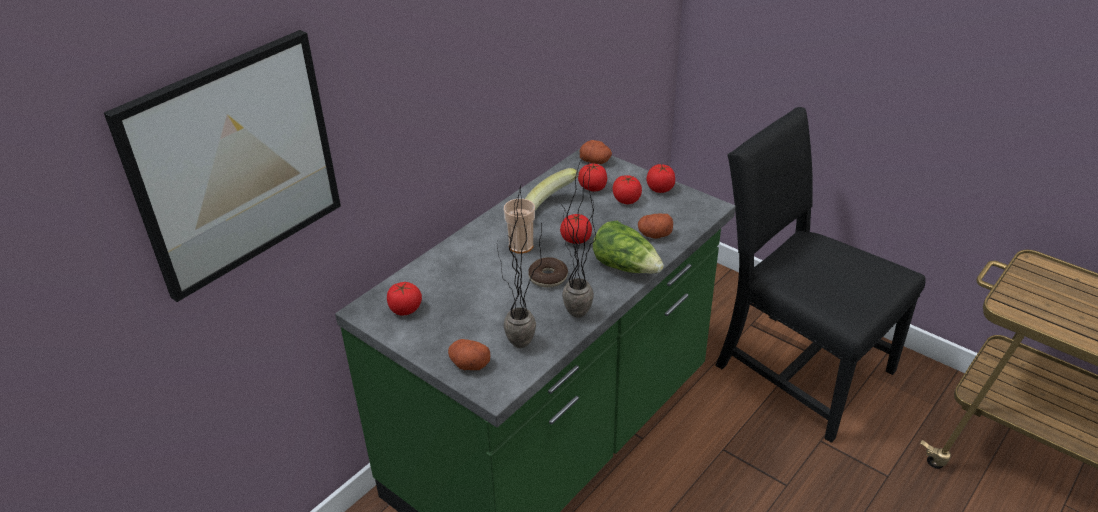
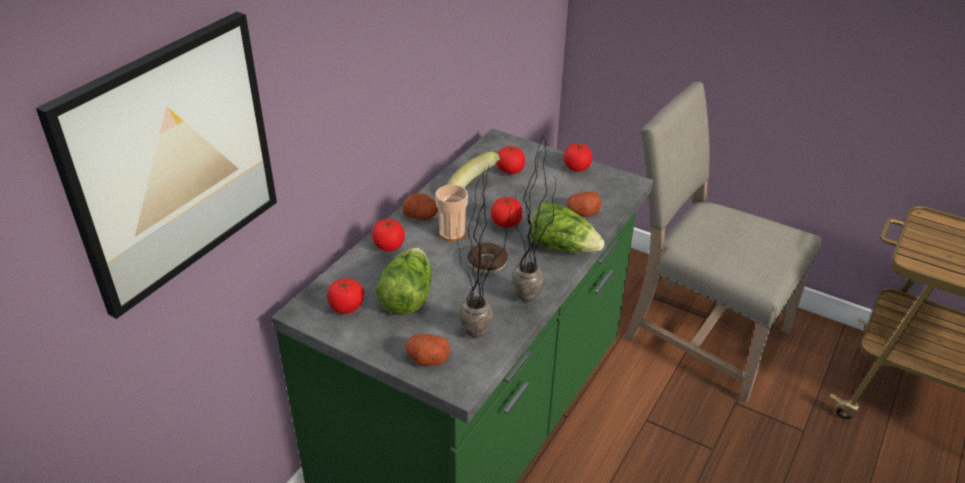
camera: 10 degrees left, 0 degrees up
potato [580,140,612,164] -> potato moved to [402,193,438,220]
tomato [612,175,642,204] -> tomato moved to [372,219,405,251]
black chair [715,107,926,443] -> beige chair [623,82,822,404]
none -> lettuce [376,247,432,315]

